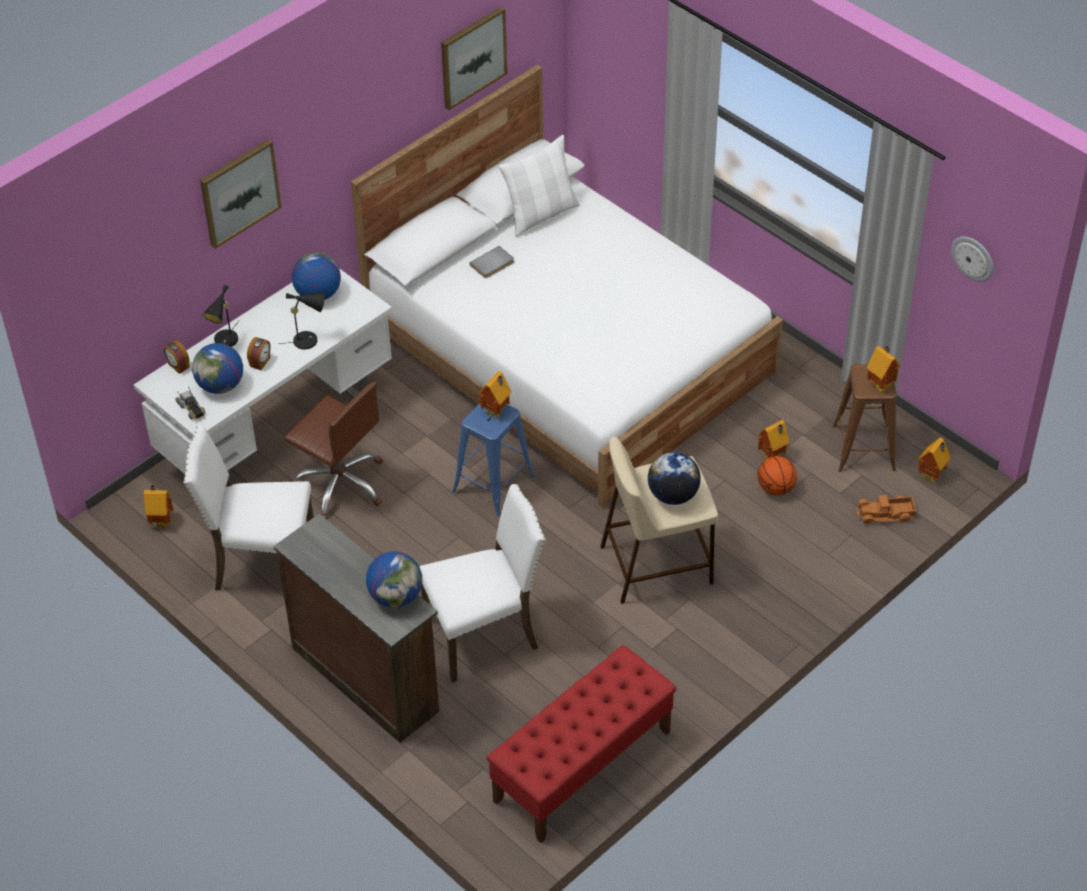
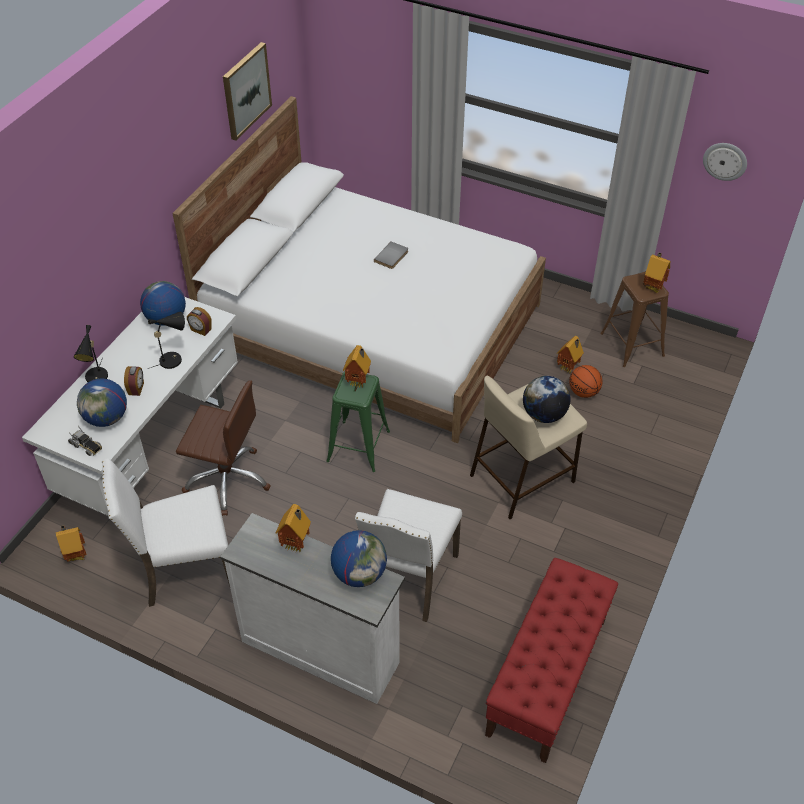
camera: 20 degrees left, 0 degrees up
alarm clock [164,340,190,374] -> alarm clock moved to [187,307,212,336]
picture [200,139,282,249] -> none
brown dresser [273,514,439,743] -> white dresser [220,513,405,704]
white chair [419,484,546,683] -> white chair turned 150 degrees clockwise [355,489,462,622]
blue stool [452,403,535,516] -> green stool [326,371,390,472]
grey book [470,246,514,278] -> grey book moved to [374,242,408,269]
white pillow [498,135,580,236] -> none
toy truck [856,495,916,524] -> none
toy house [917,438,951,483] -> toy house moved to [275,504,311,552]

